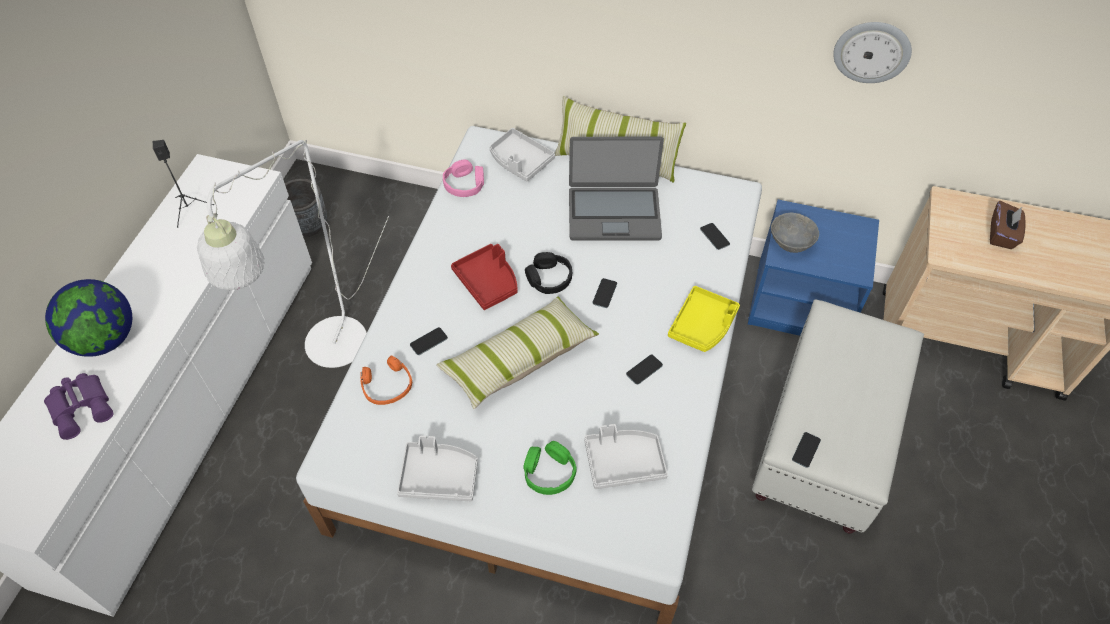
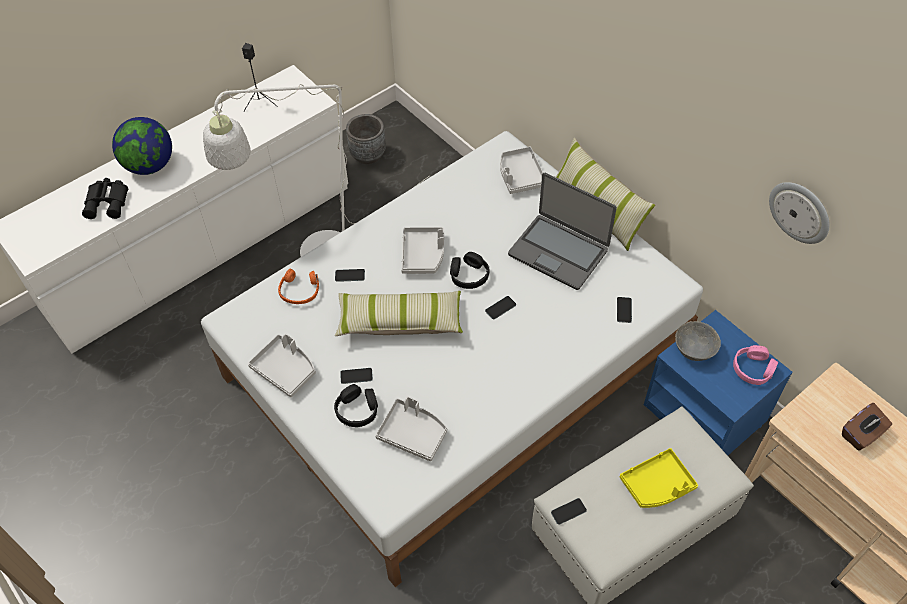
camera: 35 degrees right, 0 degrees up
purple binoculars [44,373,114,440] -> black binoculars [82,178,128,219]
pink headphones [443,159,484,197] -> pink headphones moved to [733,345,778,385]
red tray [451,244,517,310] -> grey tray [401,227,444,274]
green headphones [523,441,577,495] -> black headphones [334,384,378,427]
phone [626,355,663,385] -> phone moved to [340,368,373,384]
yellow tray [668,286,740,352] -> yellow tray moved to [620,448,698,508]

